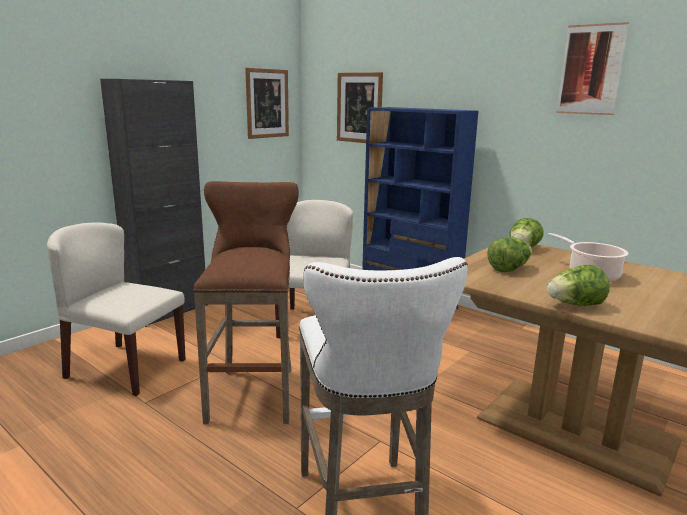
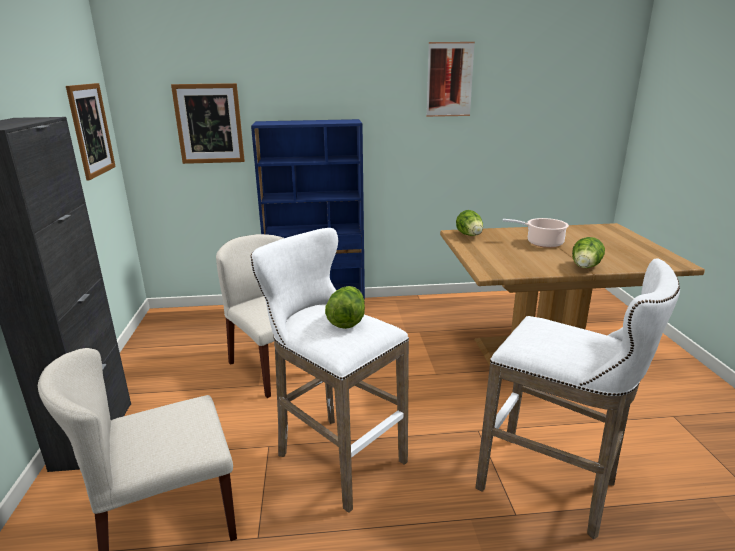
camera: 45 degrees left, 5 degrees up
brown stool [193,181,299,424] -> white stool [251,228,409,513]
lettuce [487,237,532,272] -> lettuce moved to [325,286,365,329]

